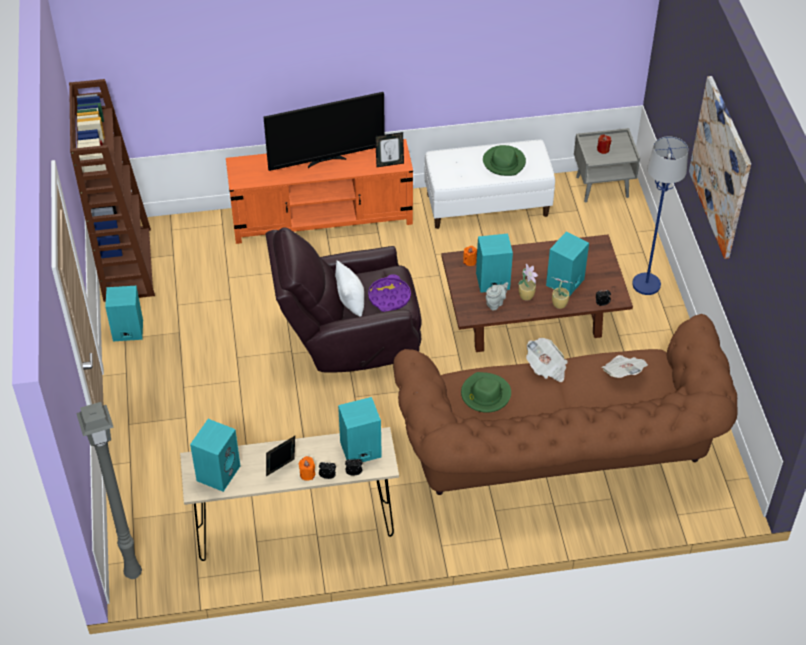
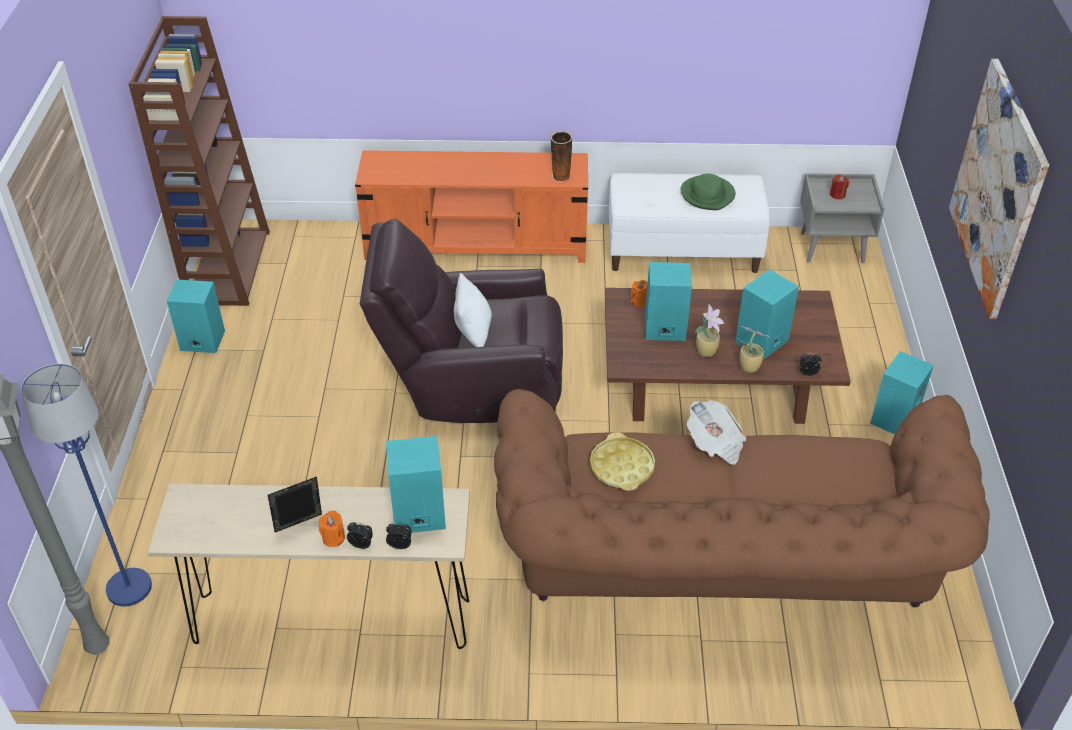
camera: 10 degrees right, 5 degrees down
turquoise speaker [190,419,240,492] -> turquoise speaker moved to [870,351,934,434]
television [264,92,385,171] -> none
purple tray [368,274,411,312] -> none
picture frame [375,132,404,167] -> vase [550,131,572,182]
green hat [461,372,511,413] -> yellow tray [590,433,655,491]
grey teapot [486,282,508,310] -> none
newspaper [601,355,648,378] -> none
blue floor lamp [632,136,688,295] -> blue floor lamp moved to [21,364,152,606]

